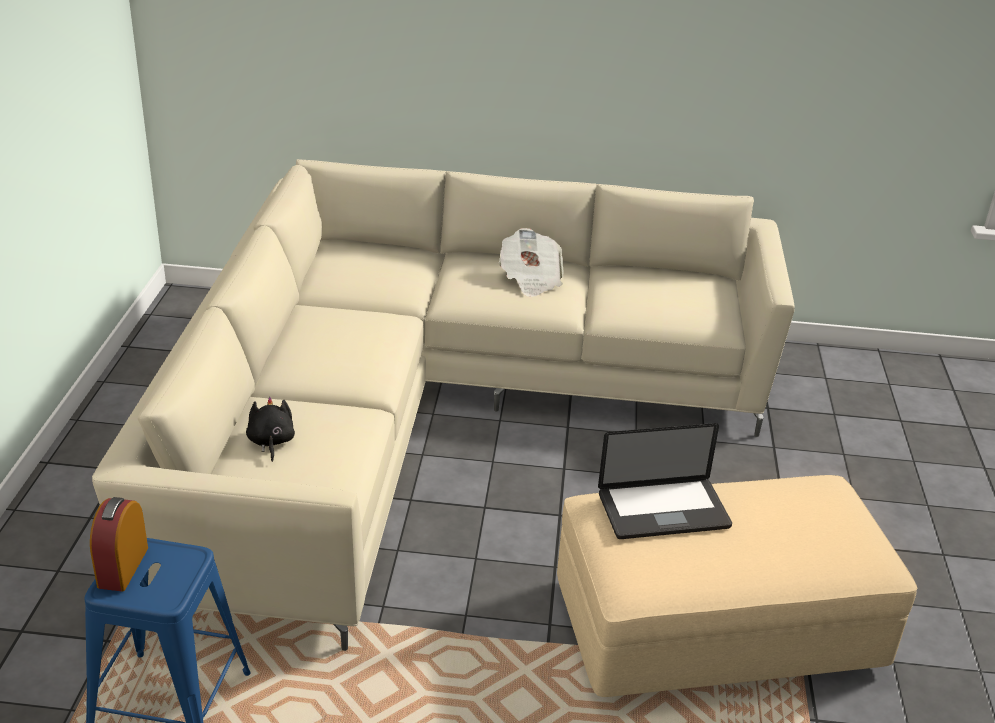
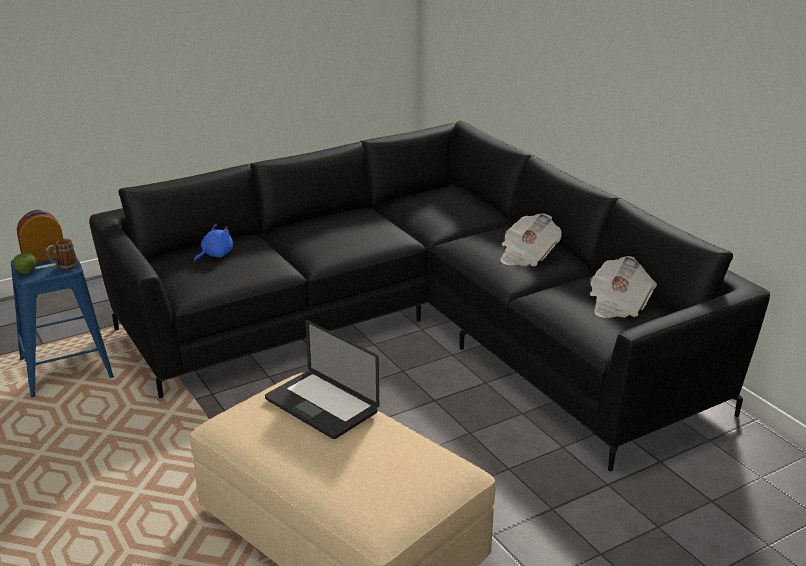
camera: 55 degrees right, 5 degrees down
beige sofa [92,159,795,651] -> black sofa [89,121,770,471]
black plush toy [246,397,295,462] -> blue plush toy [194,224,233,262]
none -> apple [13,253,36,274]
none -> mug [46,239,78,270]
none -> newspaper [590,256,657,318]

